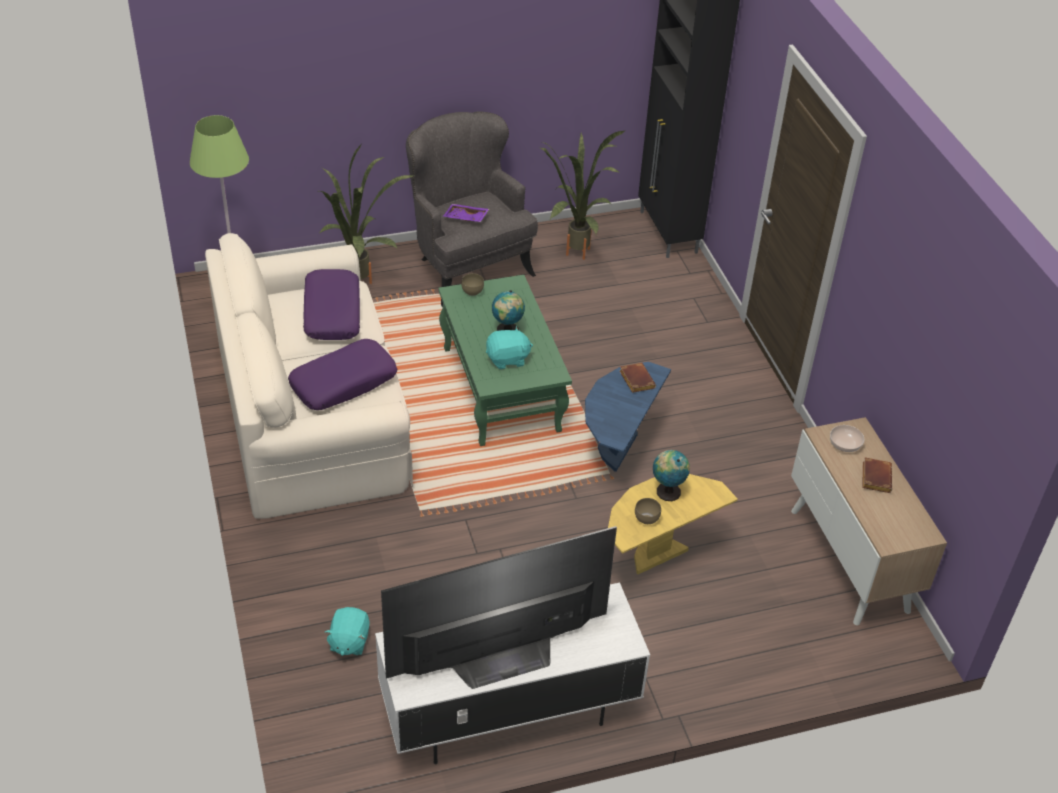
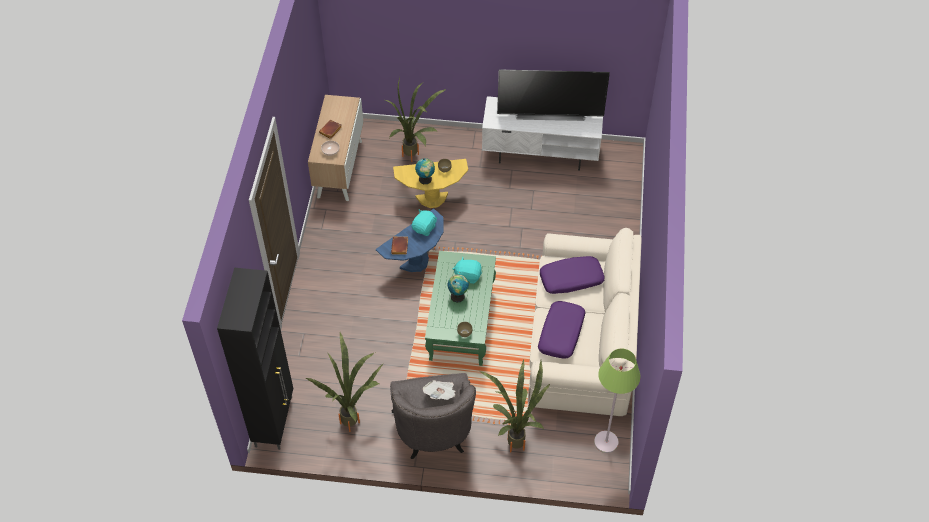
camera: 155 degrees left, 10 degrees up
turquoise plush toy [324,607,370,656] -> turquoise plush toy moved to [412,209,437,236]
purple tray [443,204,489,222] -> newspaper [423,380,455,400]
none -> potted plant [383,76,446,162]

